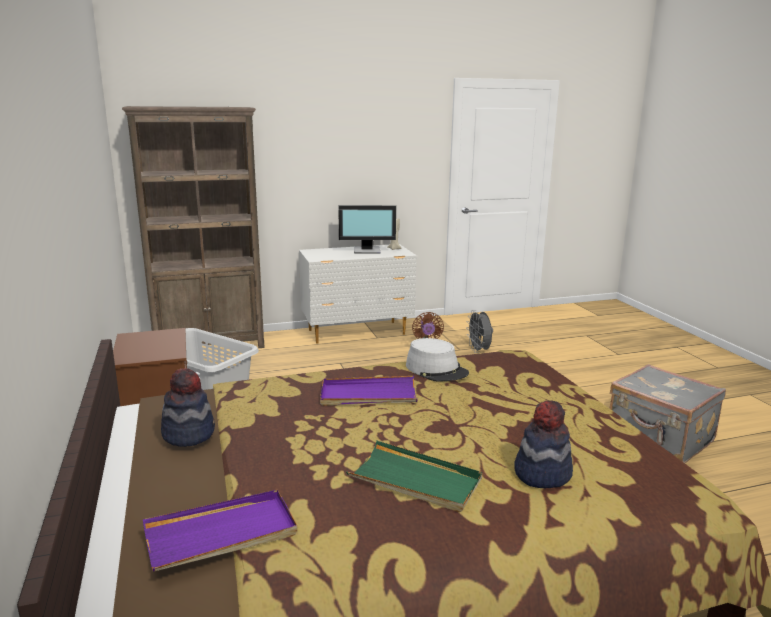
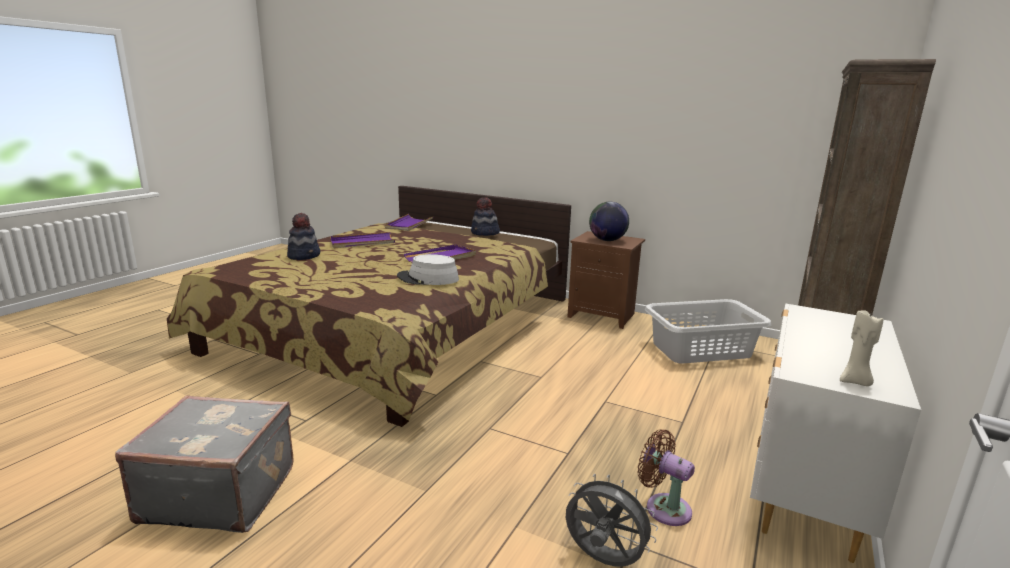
camera: 135 degrees right, 0 degrees up
monitor [338,205,396,254] -> none
green tray [346,441,482,512] -> purple tray [331,232,395,248]
none -> globe [589,202,629,241]

